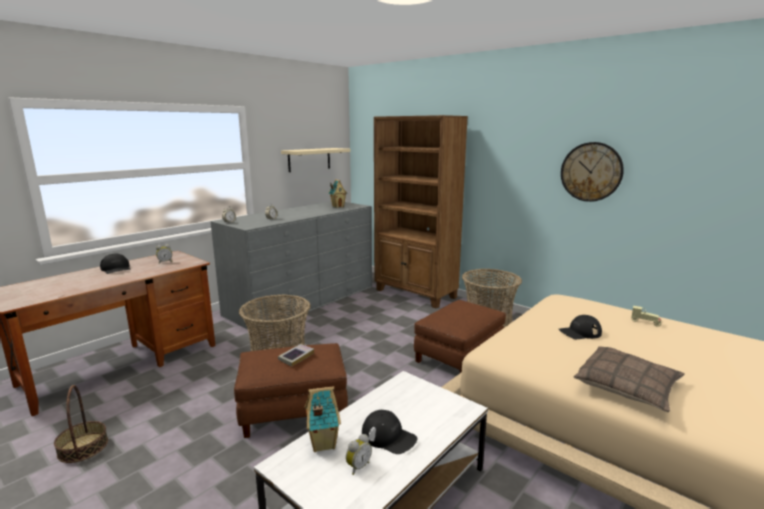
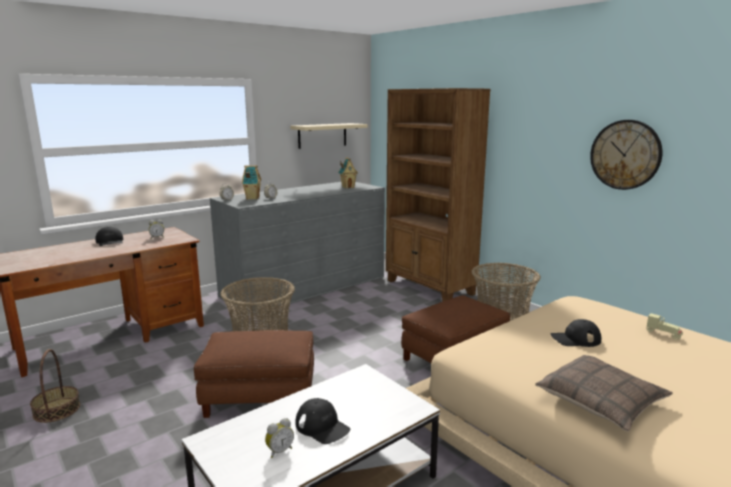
camera: 10 degrees right, 0 degrees up
book [278,344,314,366] -> none
toy house [305,386,341,452] -> toy house moved to [242,165,261,199]

